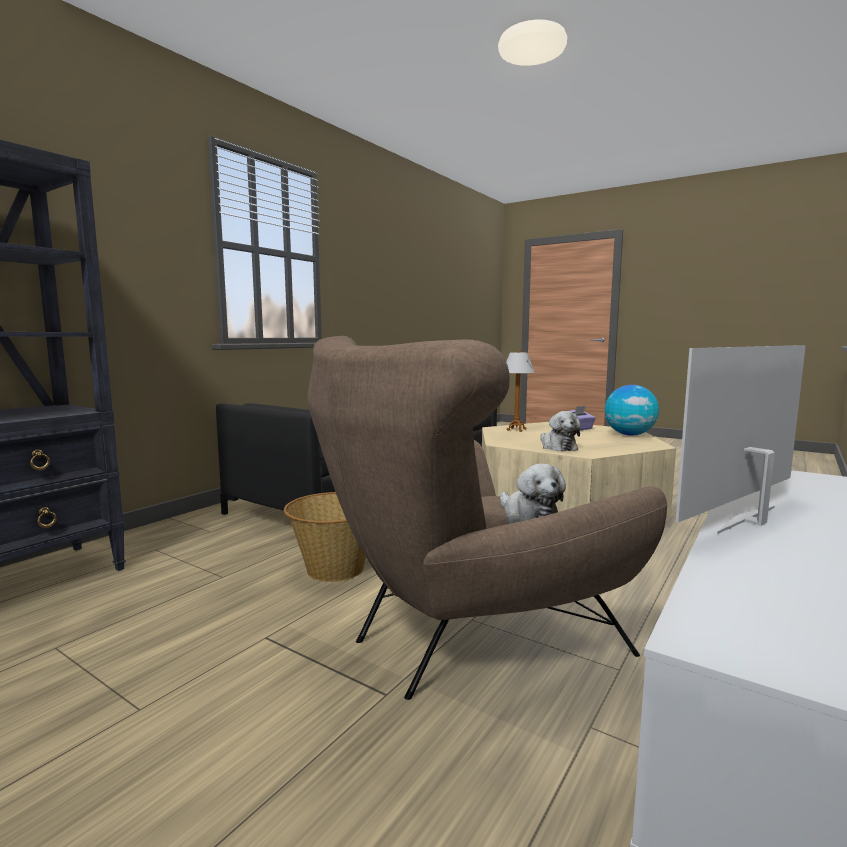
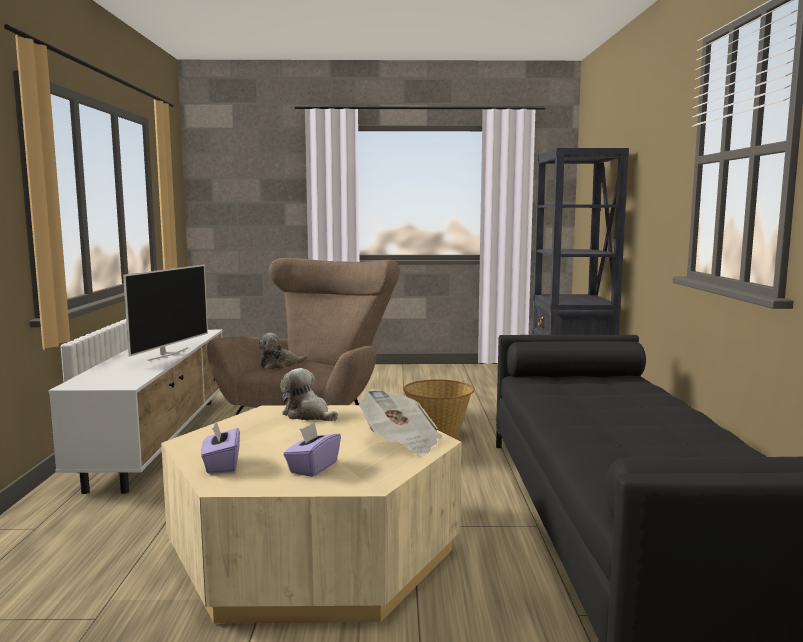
camera: 145 degrees right, 0 degrees up
plush toy [500,464,566,524] -> plush toy turned 60 degrees counterclockwise [257,333,308,369]
table lamp [506,350,535,432] -> newspaper [359,389,442,456]
globe [605,385,659,436] -> purple tissue box [201,422,240,474]

